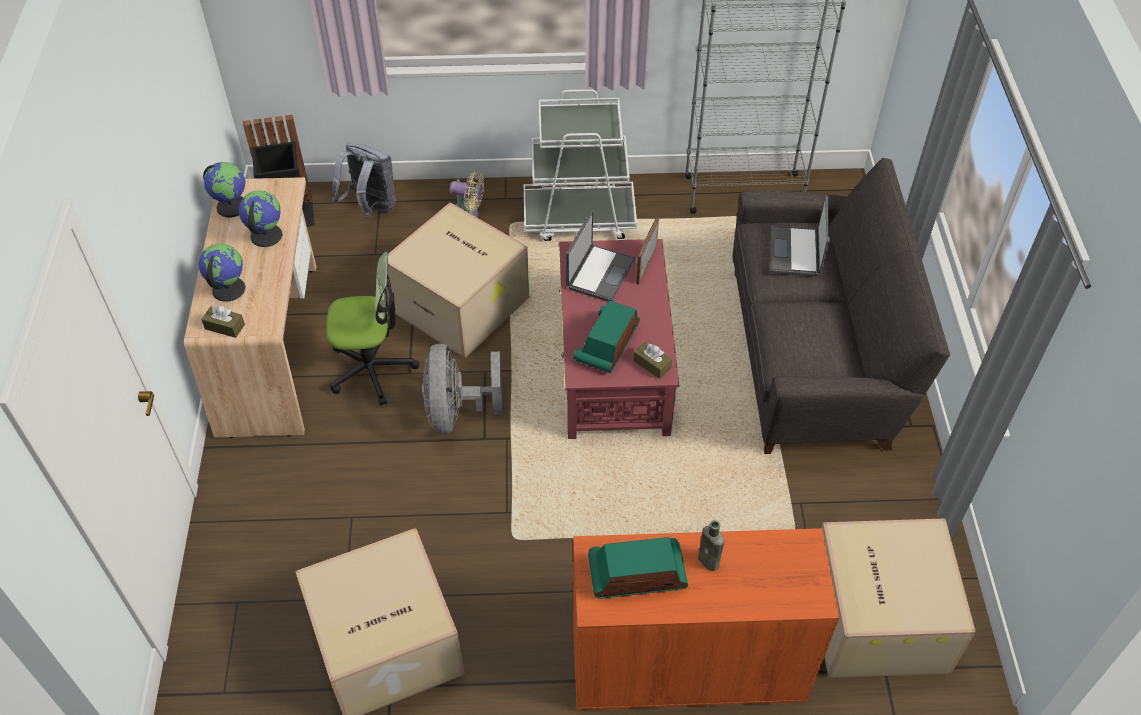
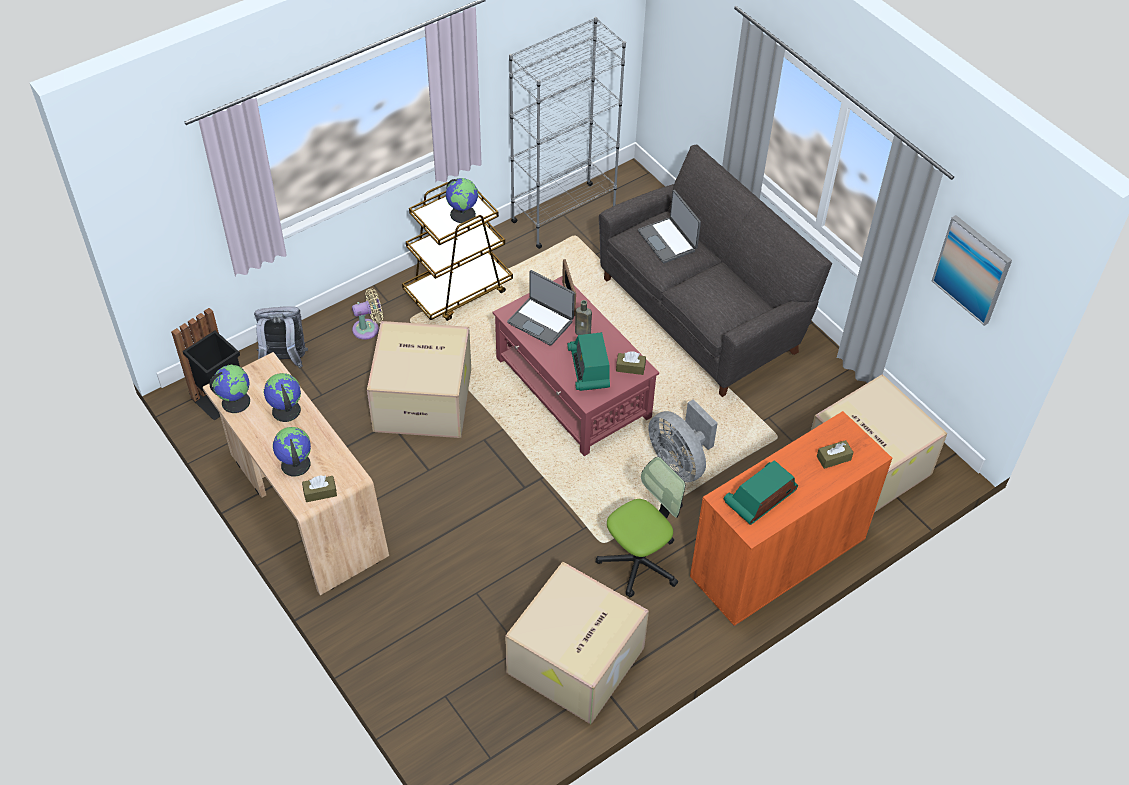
camera: 35 degrees left, 0 degrees up
office chair [326,252,419,406] -> office chair moved to [596,457,685,597]
grey fan [422,344,503,434] -> grey fan moved to [648,399,718,482]
white cart [524,89,637,241] -> brown cart [402,182,513,321]
laptop [566,211,635,302] -> laptop turned 135 degrees clockwise [507,270,575,346]
brown bottle [698,520,725,571] -> brown bottle moved to [575,300,592,335]
none -> globe [446,178,478,223]
none -> brown tissue box [817,440,854,469]
none -> picture [932,215,1012,326]

